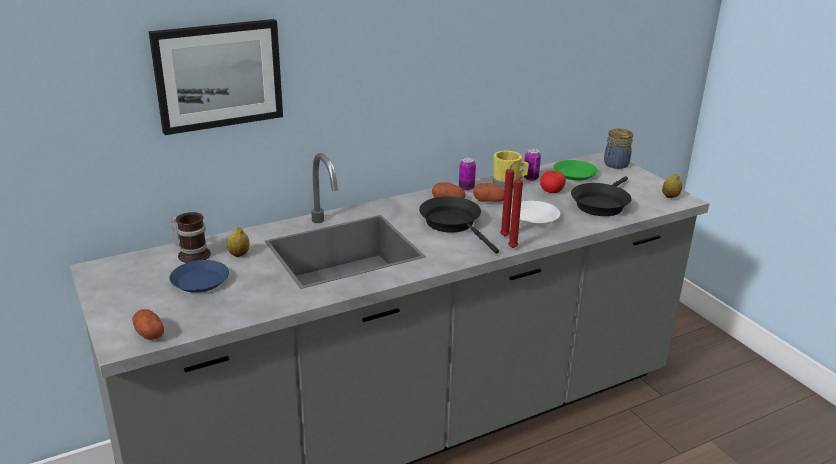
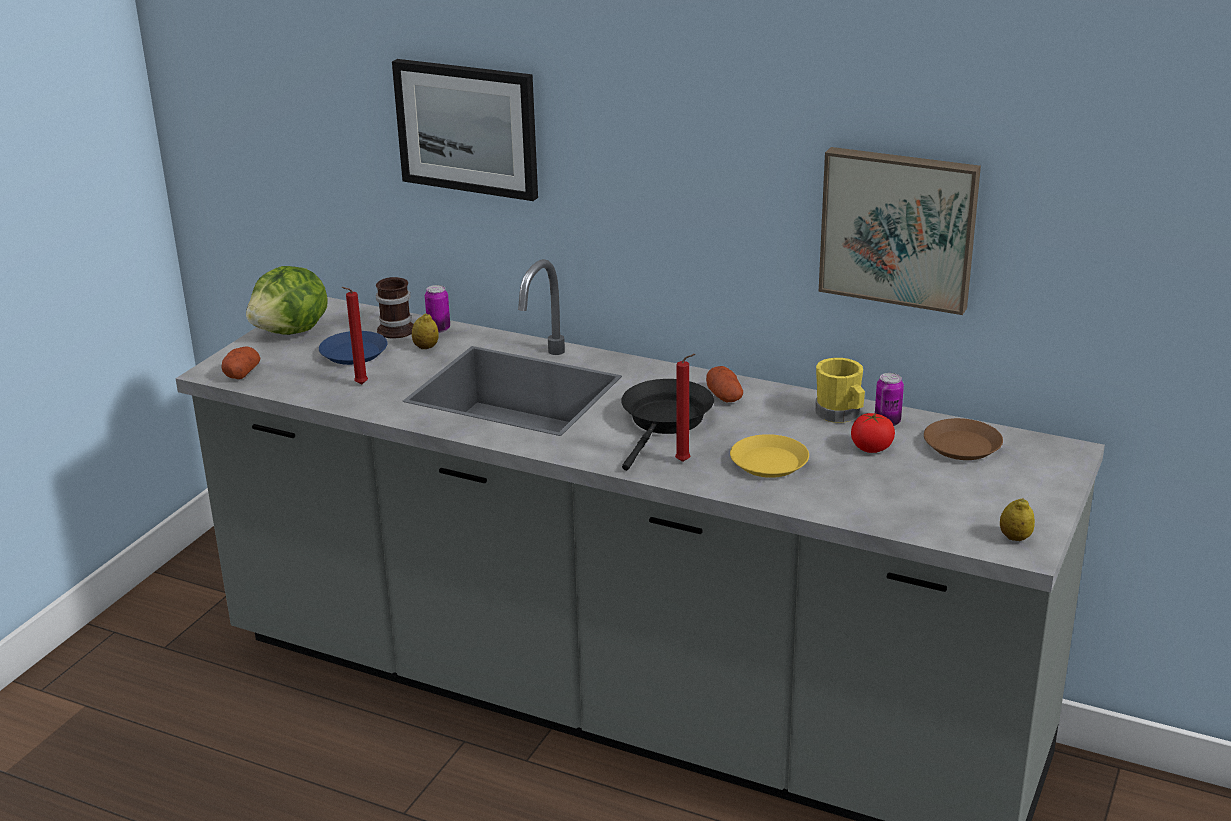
camera: 55 degrees right, 0 degrees up
can [459,158,476,191] -> can moved to [425,285,450,333]
potato [473,183,504,202] -> none
red candle [508,176,523,248] -> red candle moved to [341,287,368,385]
white plate [511,201,560,226] -> yellow plate [730,434,809,478]
green plate [553,160,598,181] -> brown plate [924,418,1003,460]
black frying pan [571,176,632,216] -> none
jar [604,129,633,169] -> none
none -> lettuce [246,266,328,335]
none -> picture [819,147,981,315]

